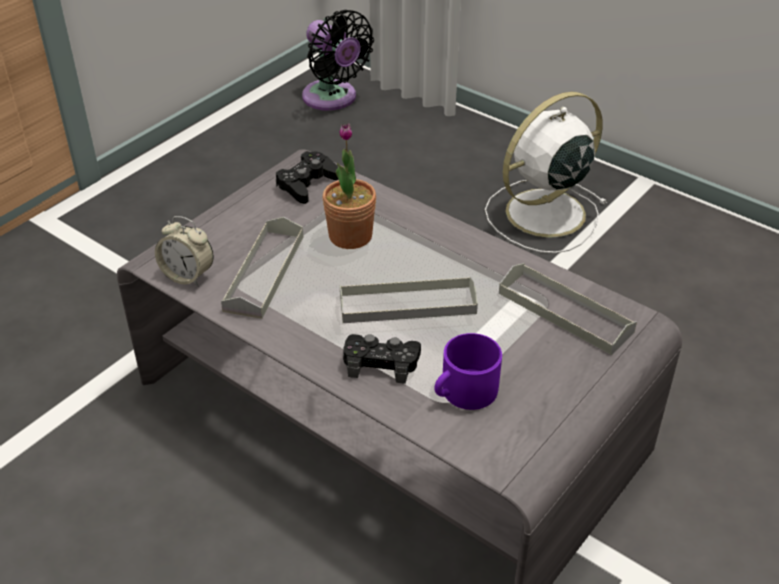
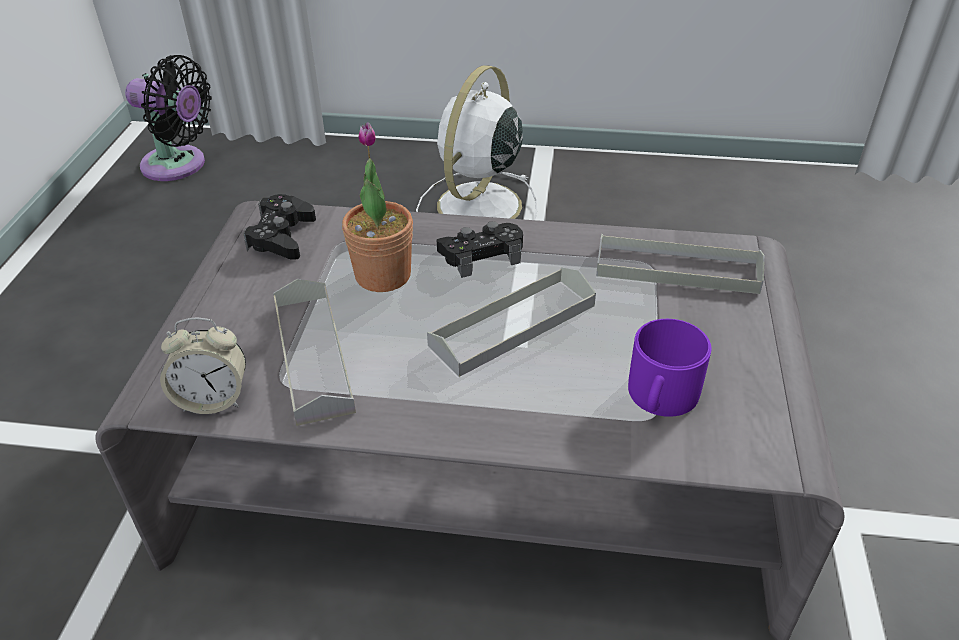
camera: 30 degrees left, 0 degrees up
black game controller [343,334,421,384] -> black game controller moved to [437,221,523,278]

